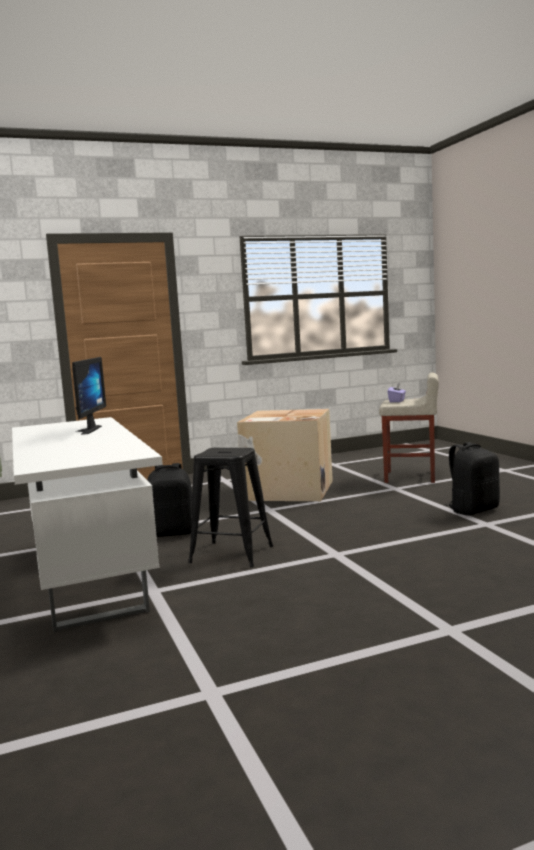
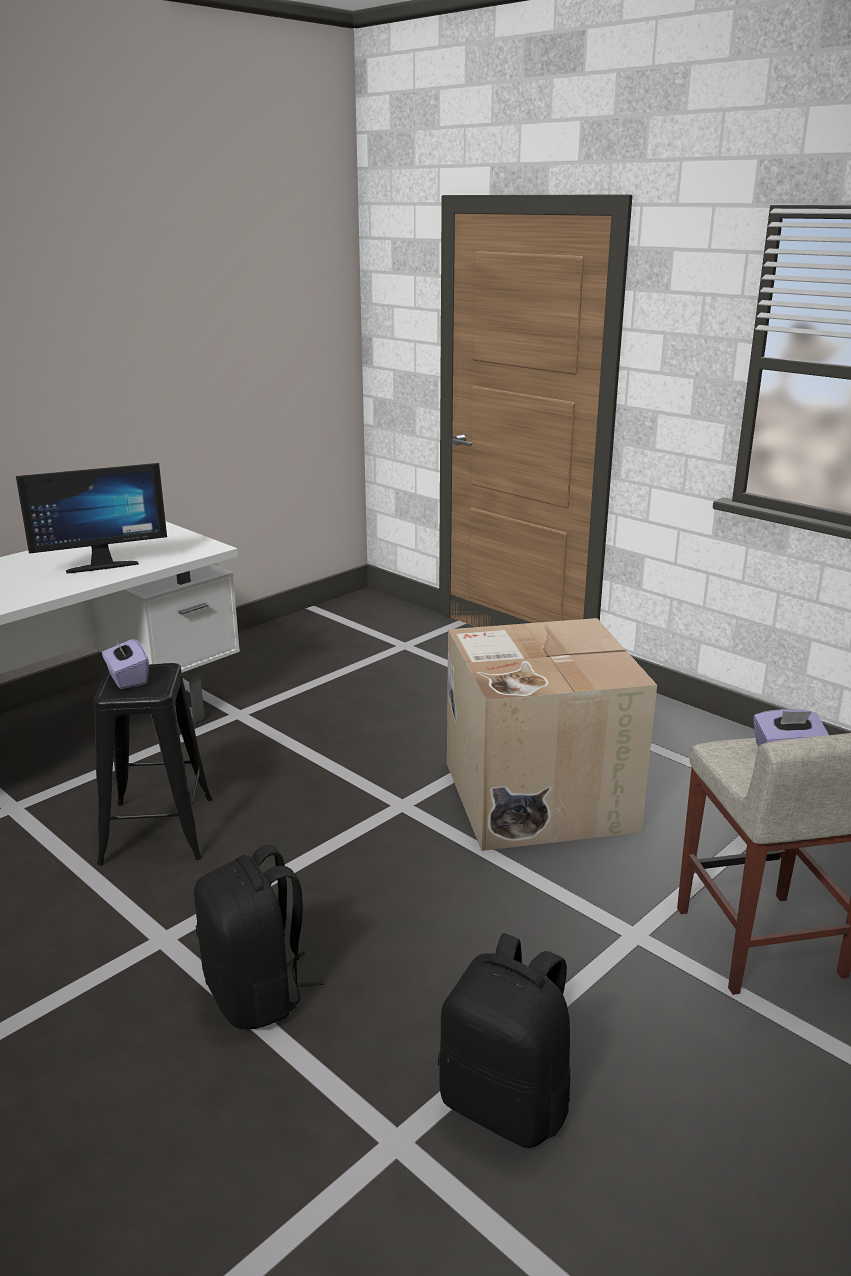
camera: 65 degrees right, 15 degrees up
black backpack [147,463,192,537] -> black backpack moved to [194,845,324,1029]
none -> purple tissue box [102,638,149,689]

